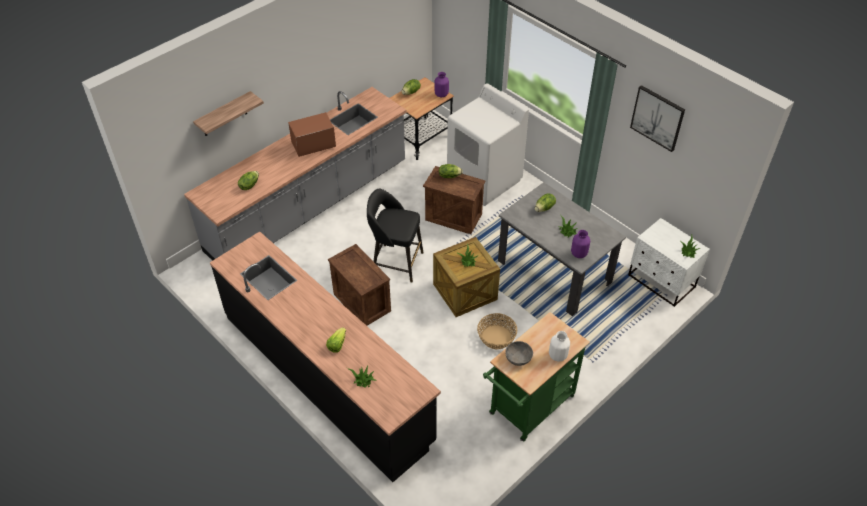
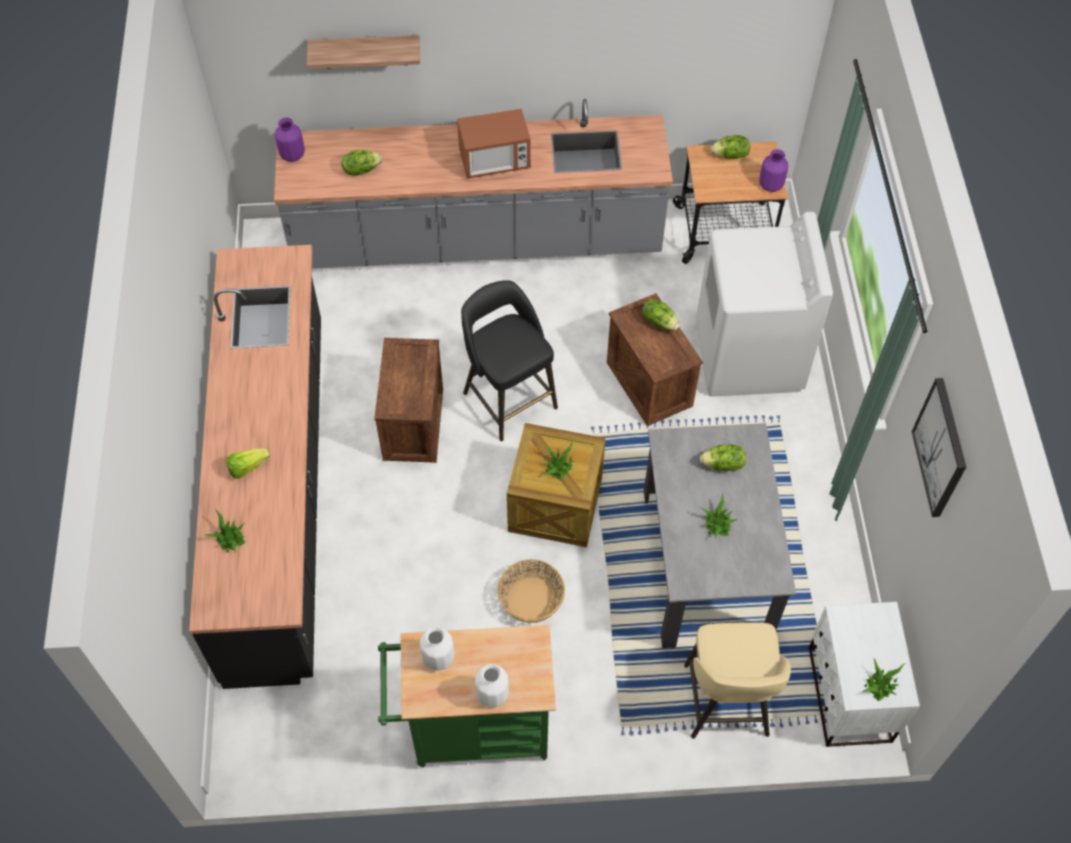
camera: 40 degrees right, 10 degrees up
microwave [288,112,336,157] -> microwave turned 150 degrees clockwise [457,108,531,178]
grey bowl [505,341,533,366] -> white vase [420,627,454,671]
purple vase [571,230,590,258] -> purple vase moved to [275,118,305,162]
none -> beige stool [684,622,791,739]

